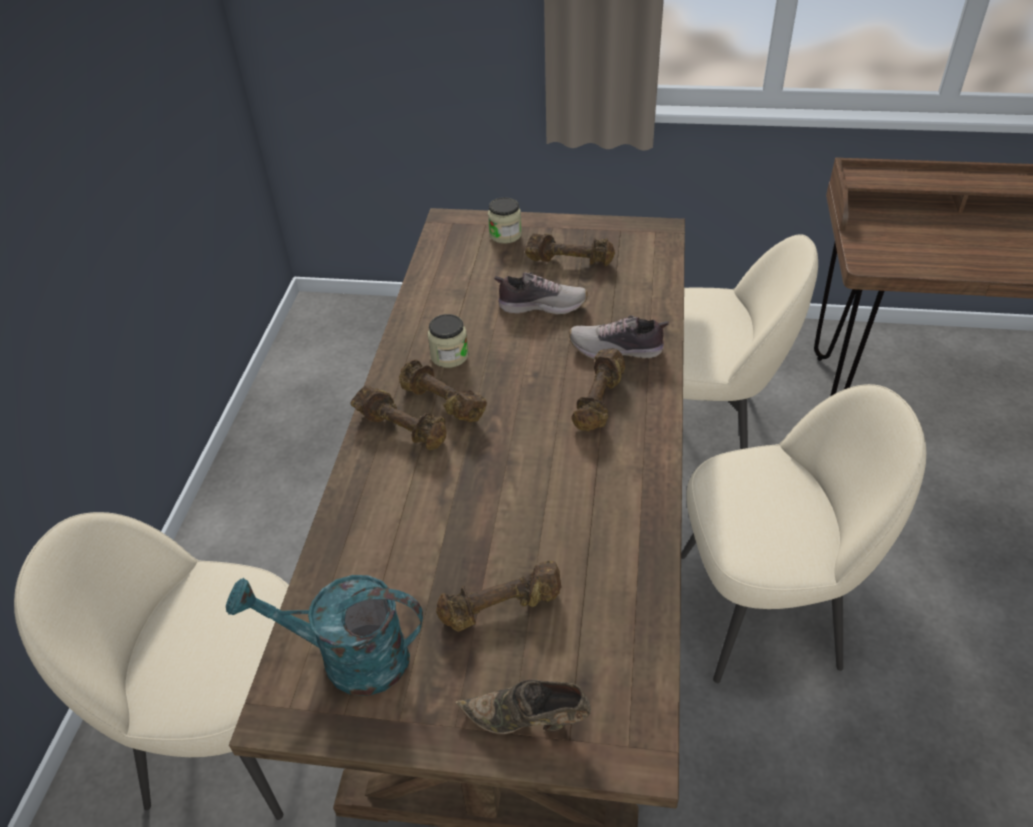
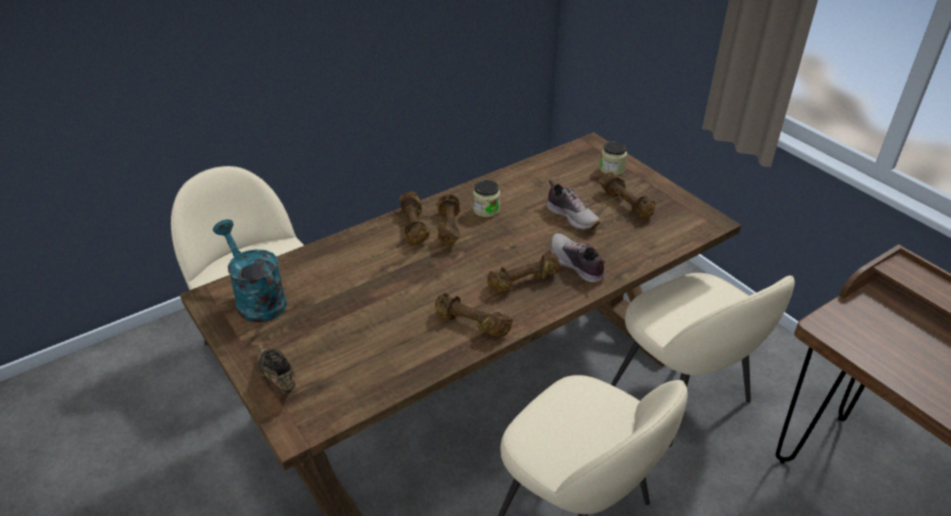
camera: 45 degrees right, 5 degrees down
brown dumbbell [436,561,561,632] -> brown dumbbell moved to [435,293,513,337]

